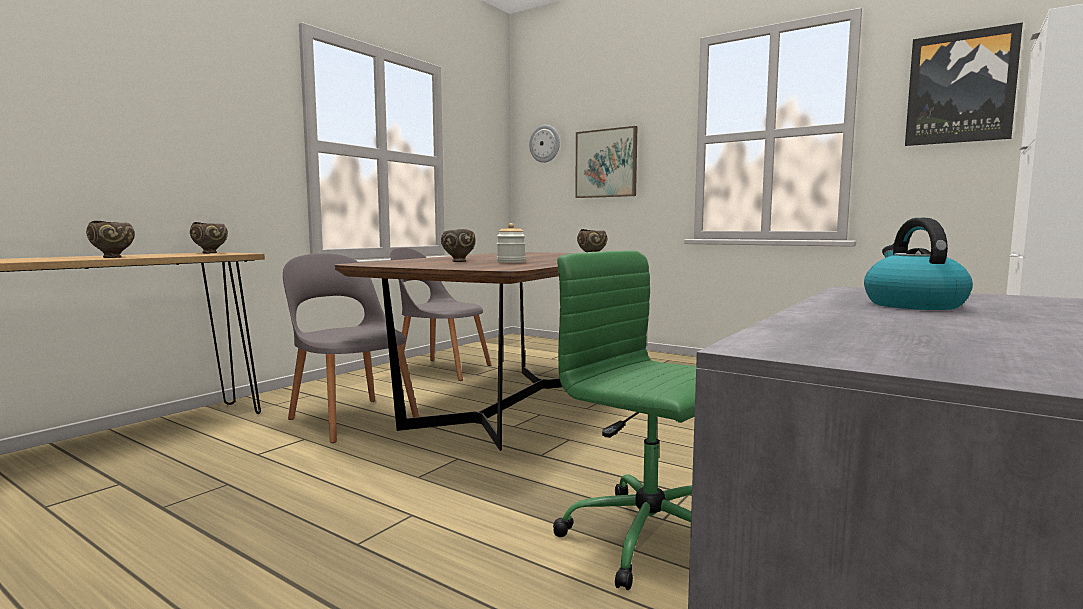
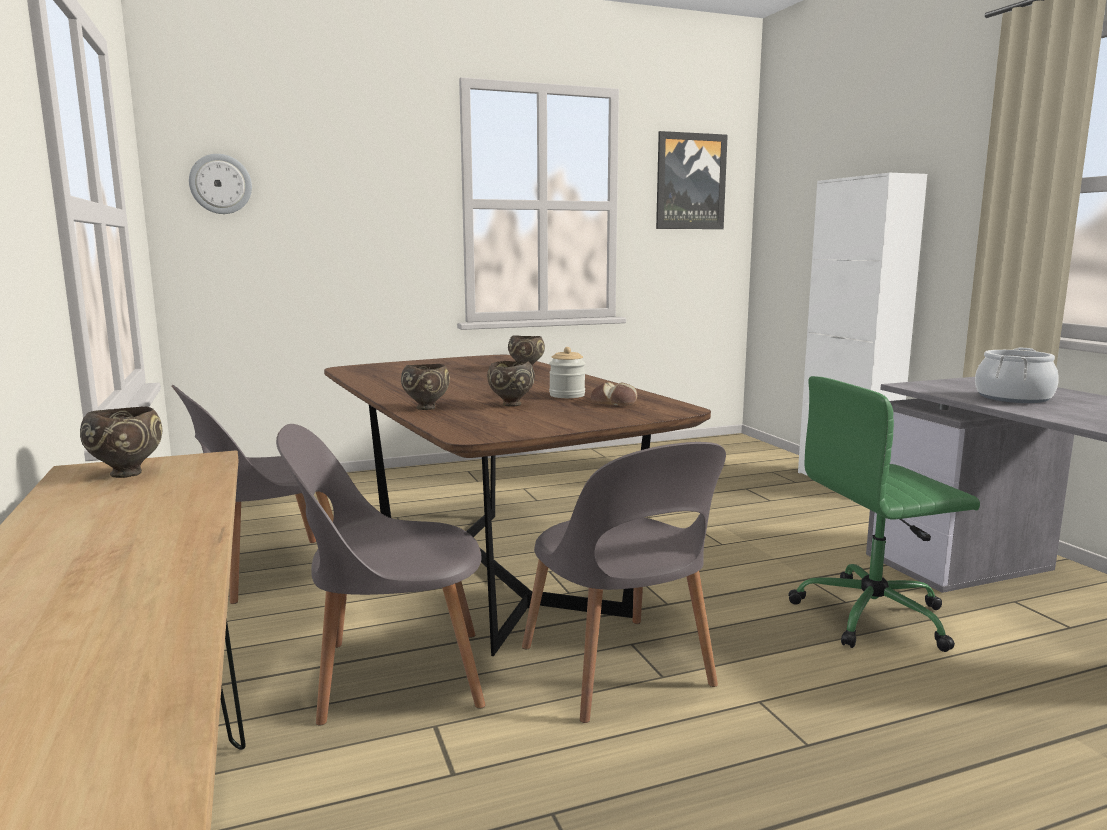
camera: 55 degrees left, 5 degrees up
brown bowl [86,221,135,258] -> brown bowl moved to [401,364,450,410]
picture [575,126,638,198] -> none
kettle [864,218,973,310] -> cooking pot [975,348,1059,403]
none -> grey chair [522,442,726,723]
none -> bread [590,382,638,406]

